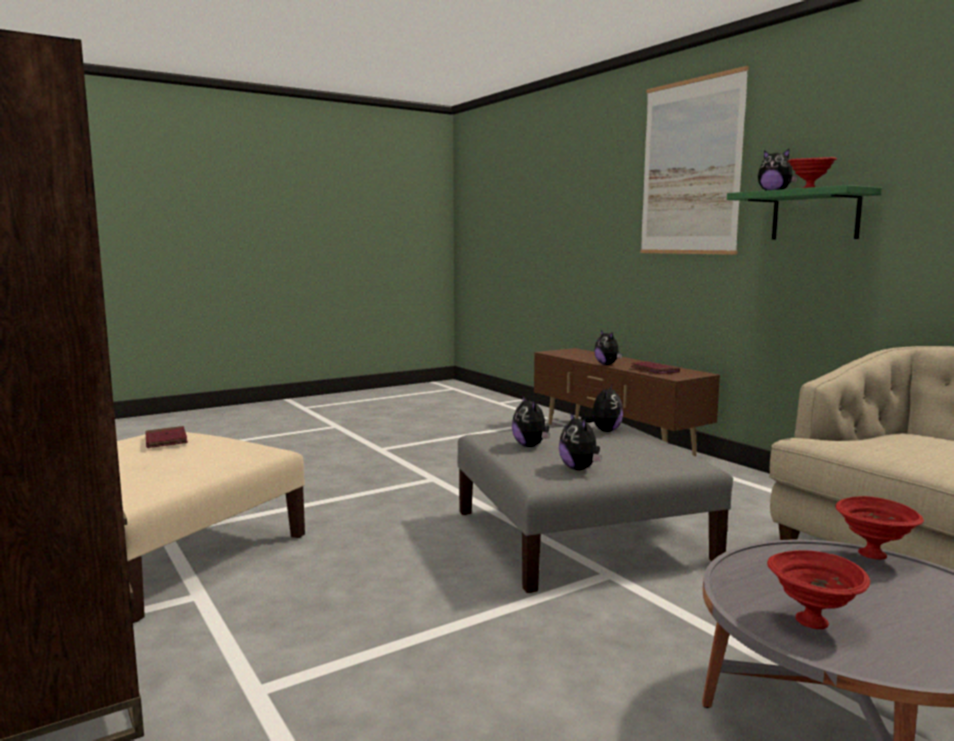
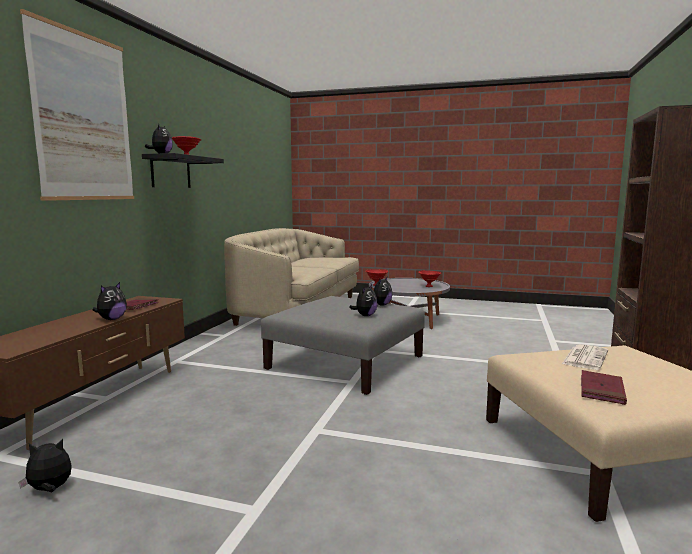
camera: 130 degrees left, 0 degrees up
plush toy [581,385,623,432] -> plush toy moved to [18,439,72,492]
green shelf [727,185,882,239] -> black shelf [142,153,224,188]
none -> newspaper [562,344,608,370]

